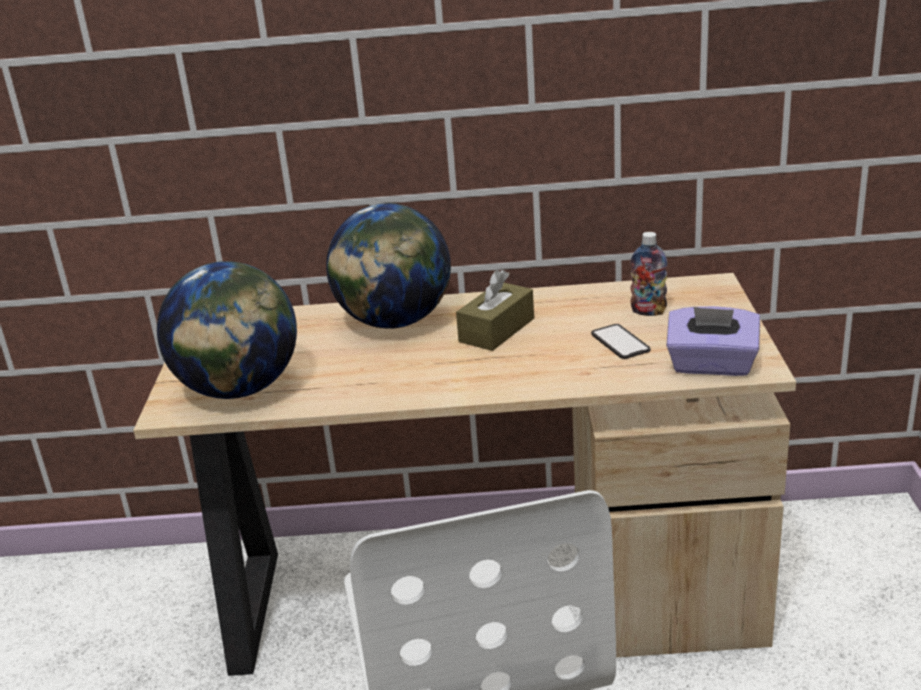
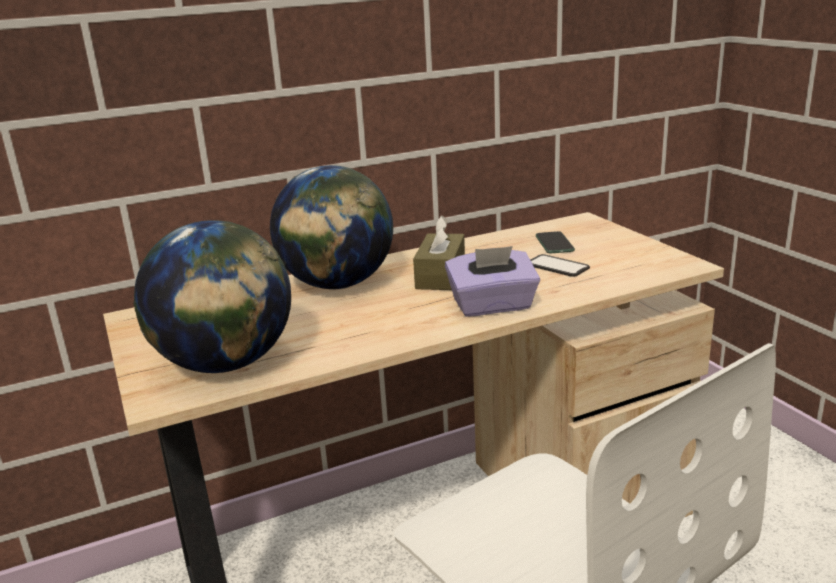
camera: 25 degrees left, 5 degrees down
bottle [630,232,667,316] -> phone [536,231,575,253]
purple tissue box [666,306,760,376] -> purple tissue box moved to [445,246,540,317]

